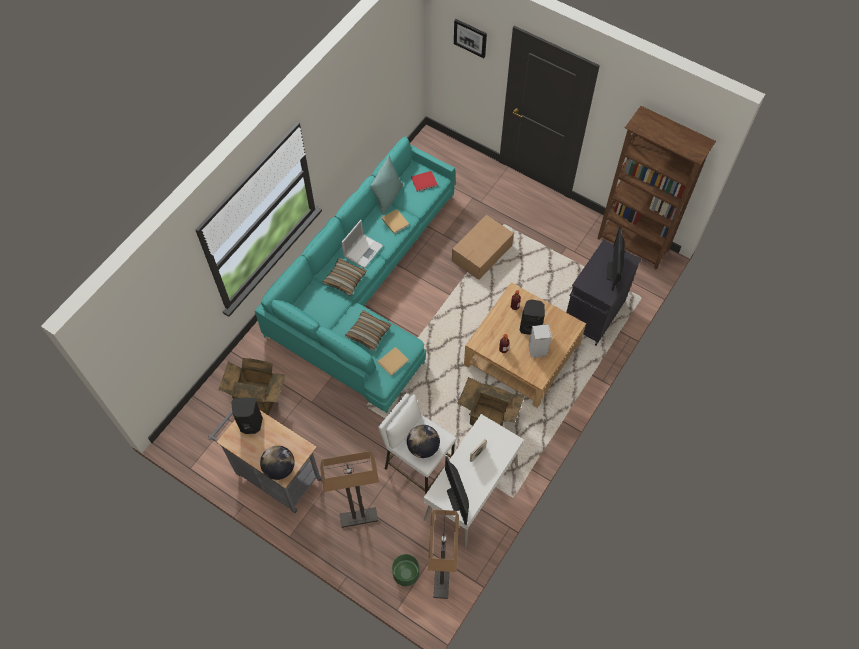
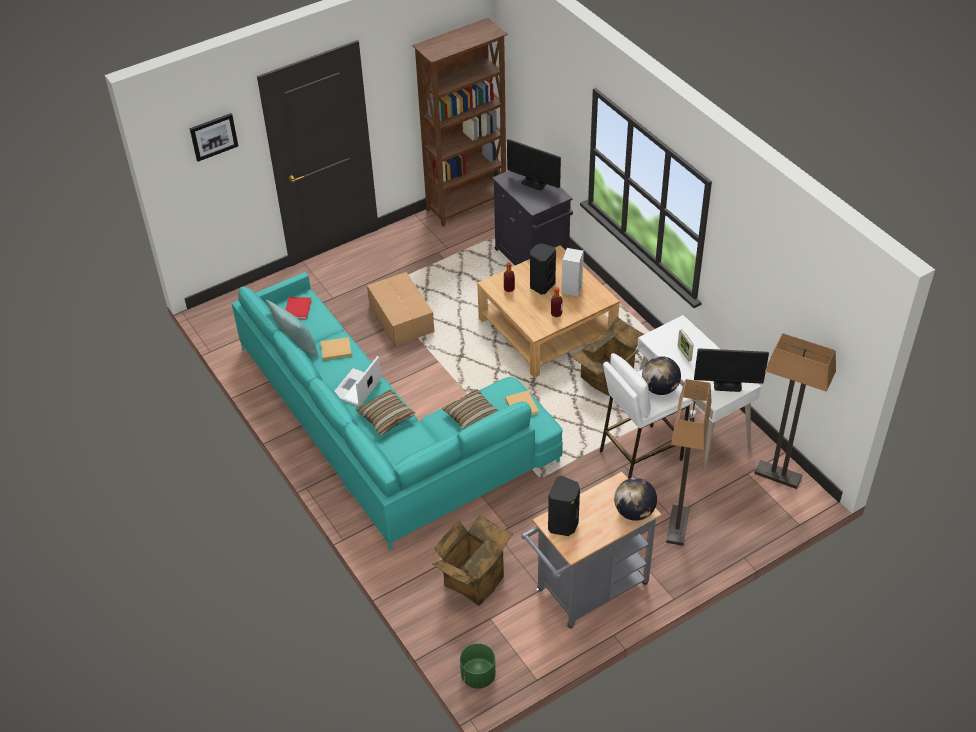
camera: 65 degrees left, 15 degrees down
laptop [342,220,383,268] -> laptop turned 120 degrees counterclockwise [334,356,382,407]
green planter [392,554,419,586] -> green planter moved to [460,643,496,689]

